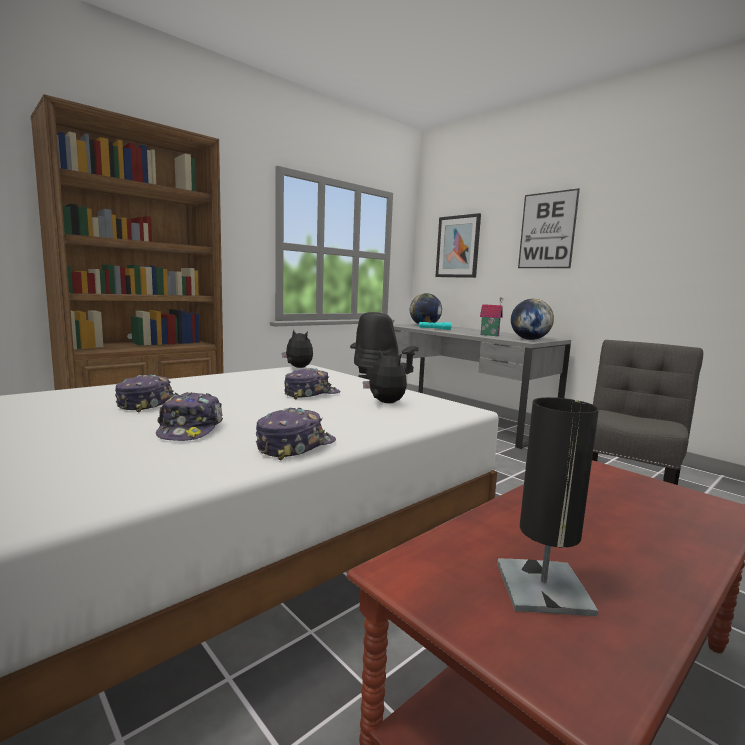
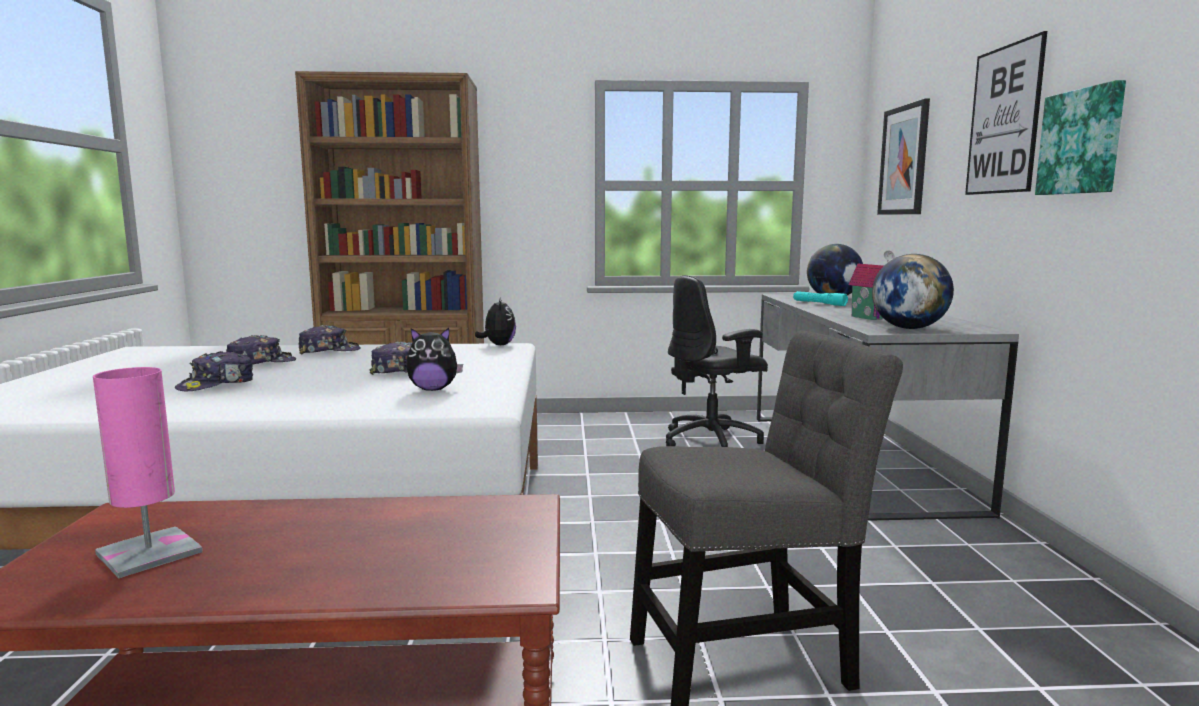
camera: 40 degrees right, 0 degrees up
cap [256,408,336,461] -> cap moved to [299,325,361,354]
plush toy [363,350,407,403] -> plush toy turned 90 degrees clockwise [406,328,463,391]
black table lamp [497,397,599,616] -> pink table lamp [93,367,203,578]
none -> picture [1035,80,1126,195]

